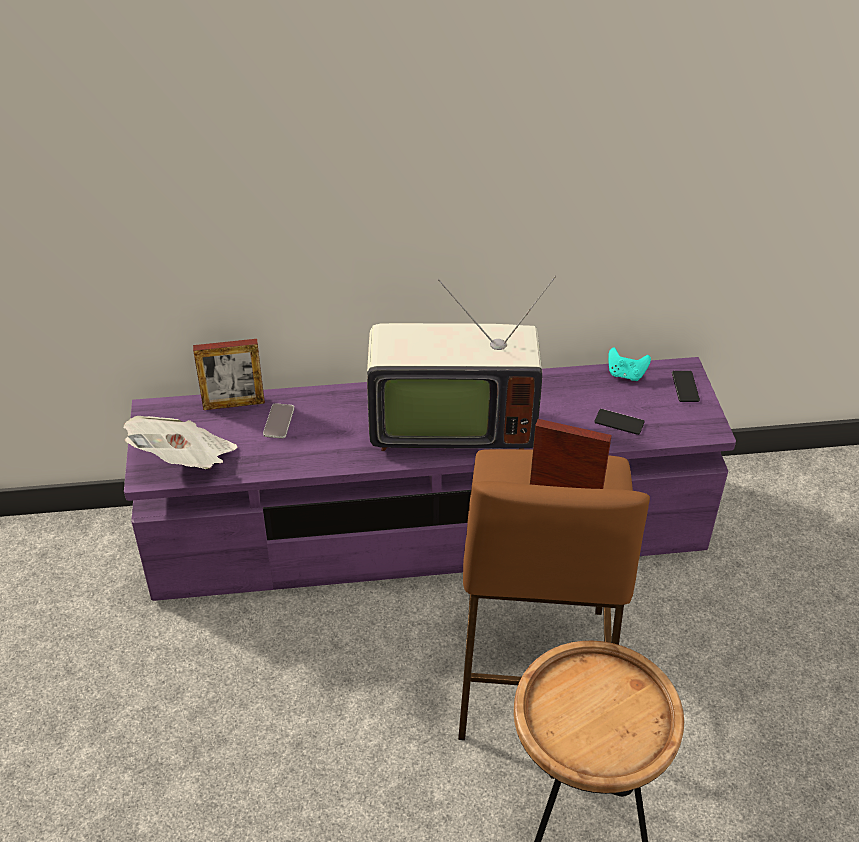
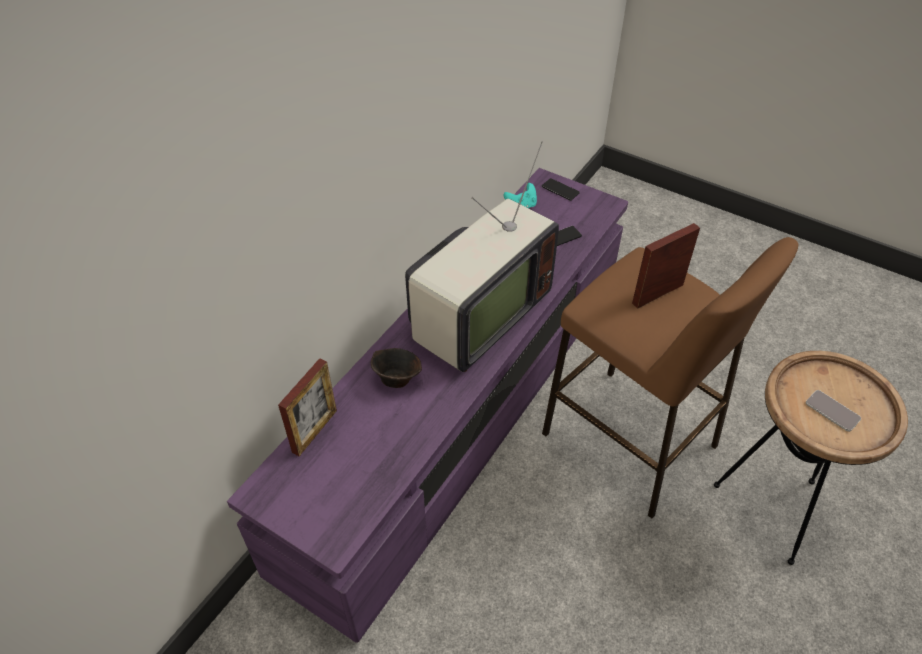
camera: 50 degrees left, 5 degrees up
newspaper [124,416,237,469] -> none
phone [263,403,294,438] -> phone moved to [806,390,861,432]
none -> brown bowl [371,348,422,388]

